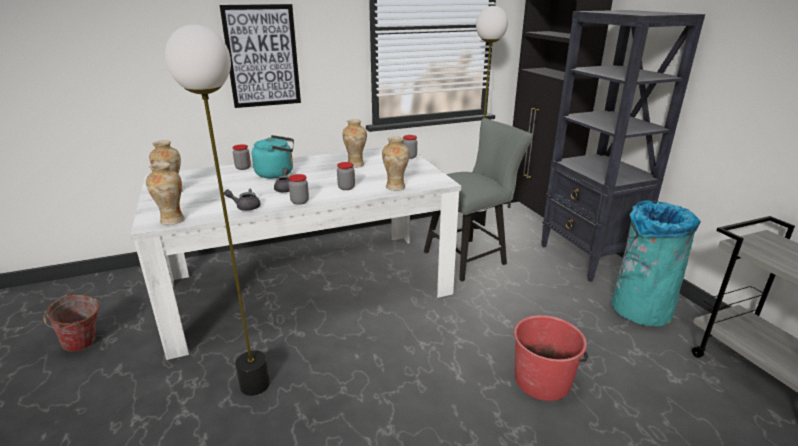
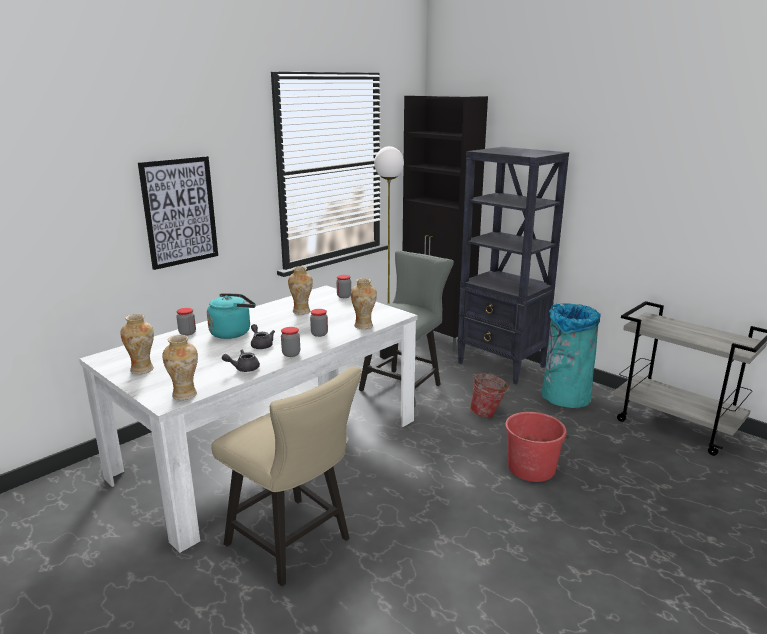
camera: 25 degrees left, 5 degrees down
bucket [43,292,99,352] -> bucket moved to [470,372,510,418]
floor lamp [165,24,270,396] -> beige chair [211,366,362,586]

